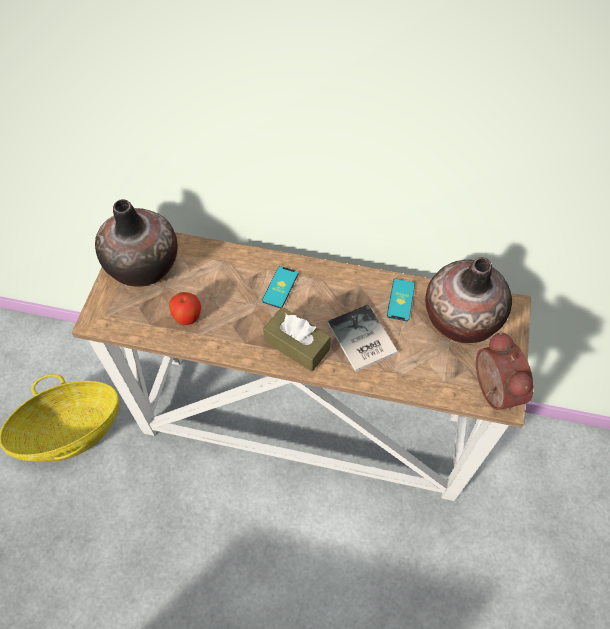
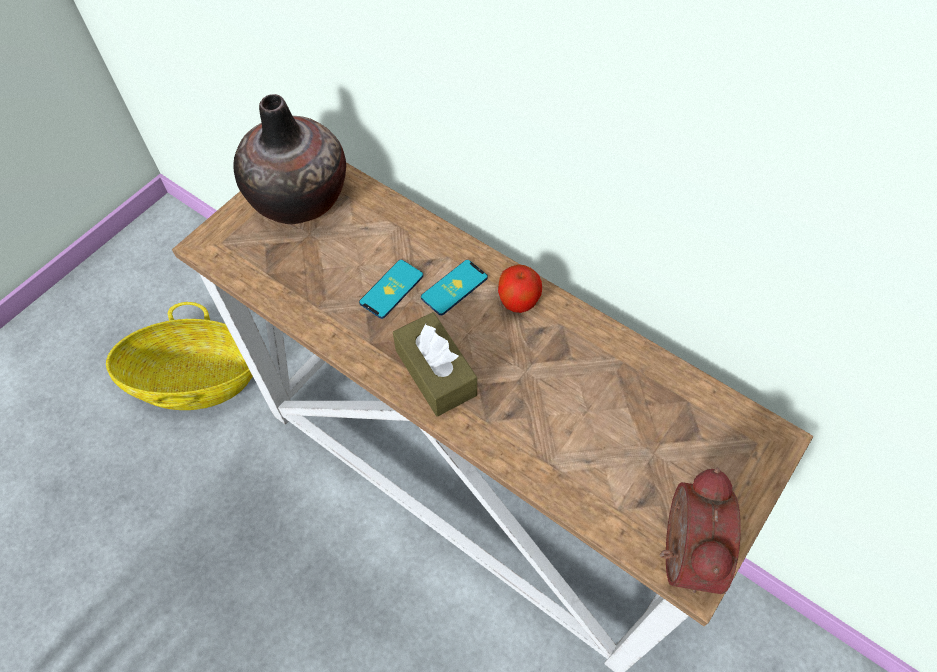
camera: 25 degrees right, 0 degrees up
apple [169,292,201,325] -> apple moved to [498,264,542,313]
book [328,304,398,372] -> none
phone [387,279,415,321] -> phone moved to [359,260,423,319]
vase [425,257,512,343] -> none

